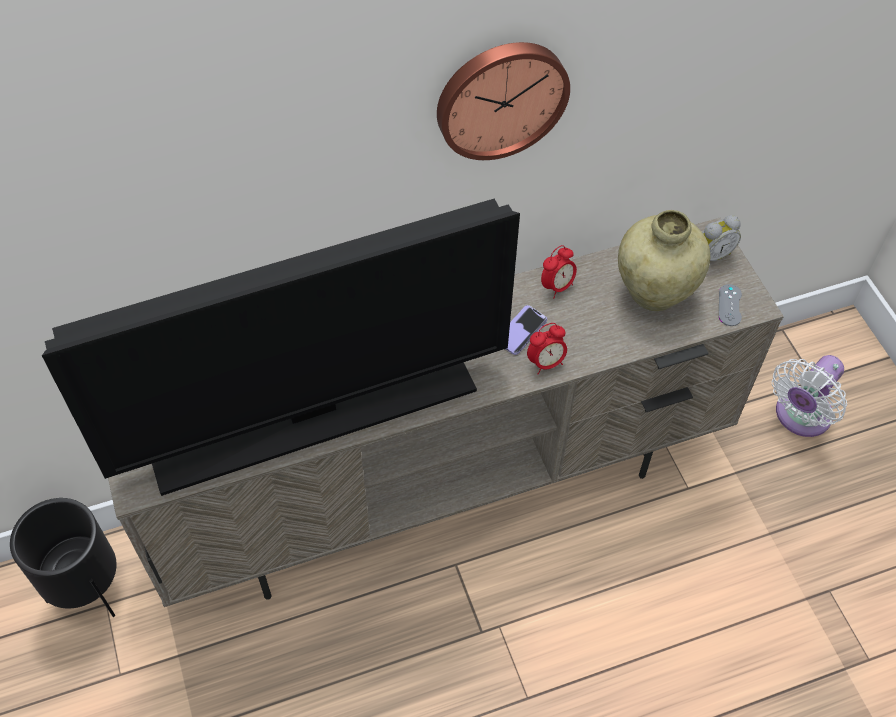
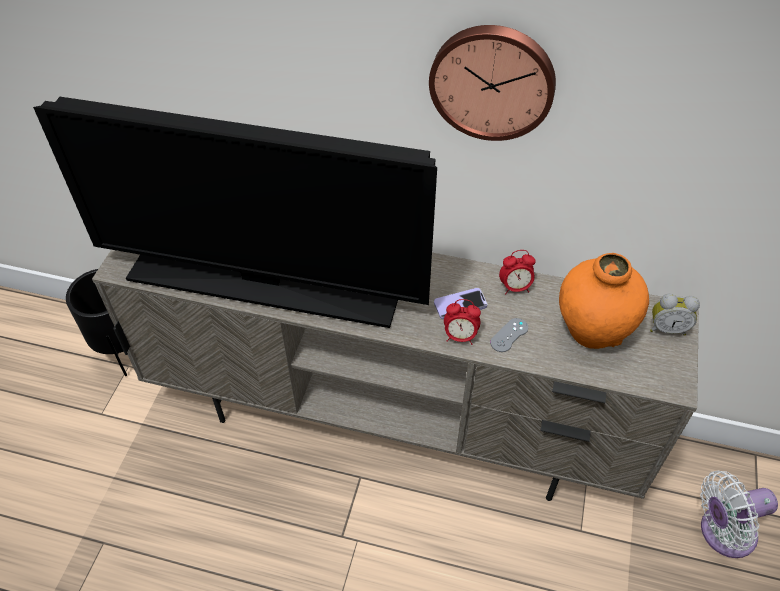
camera: 35 degrees right, 5 degrees down
beige vase [618,210,710,311] -> orange vase [559,253,649,349]
grey game controller [719,284,742,326] -> grey game controller moved to [490,318,528,352]

